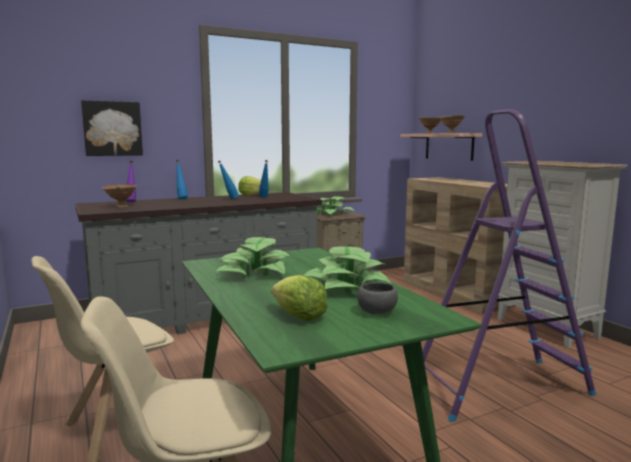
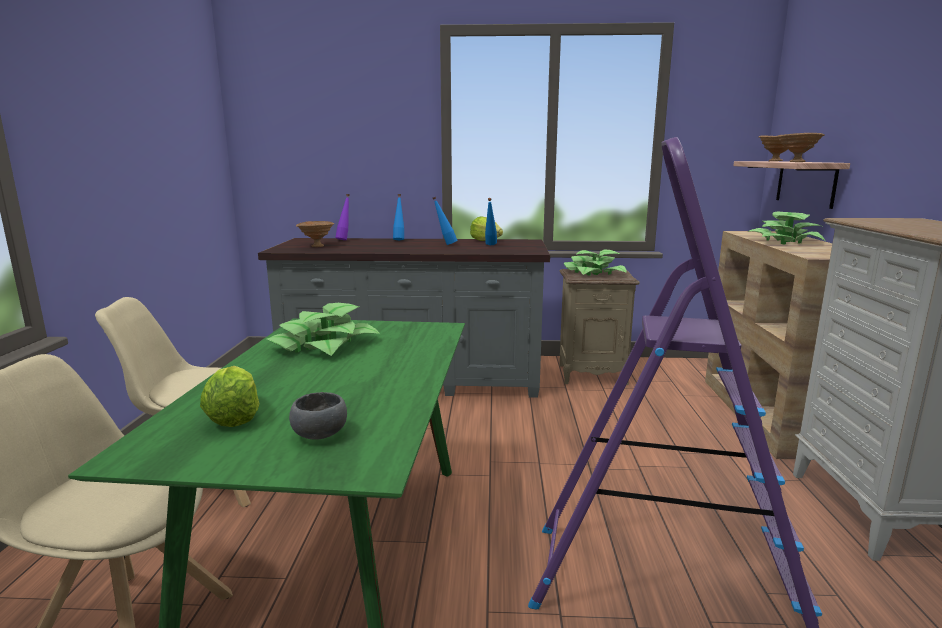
camera: 30 degrees right, 5 degrees up
picture [81,100,143,156] -> none
potted plant [303,246,391,294] -> potted plant moved to [748,212,825,245]

